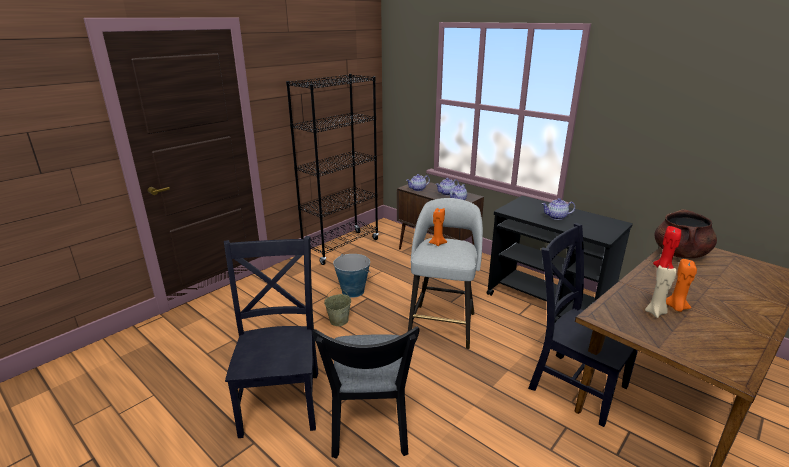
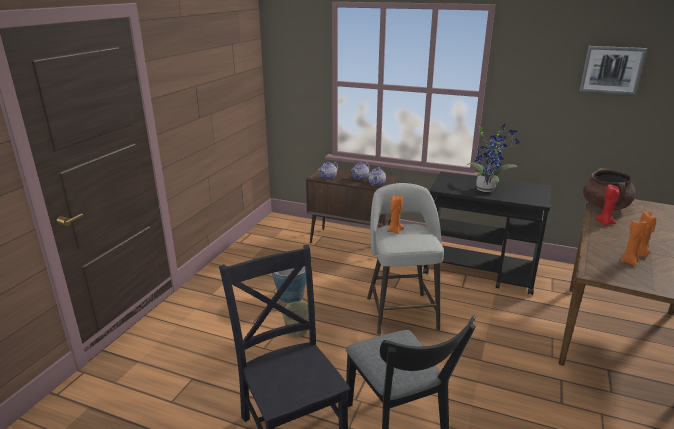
camera: 20 degrees left, 0 degrees up
black bookcase [286,74,379,265] -> none
black chair [528,223,638,427] -> none
teapot [542,198,575,220] -> potted plant [467,124,520,192]
beige candle [645,265,676,318] -> orange candle [621,219,647,266]
none -> picture [579,46,647,95]

